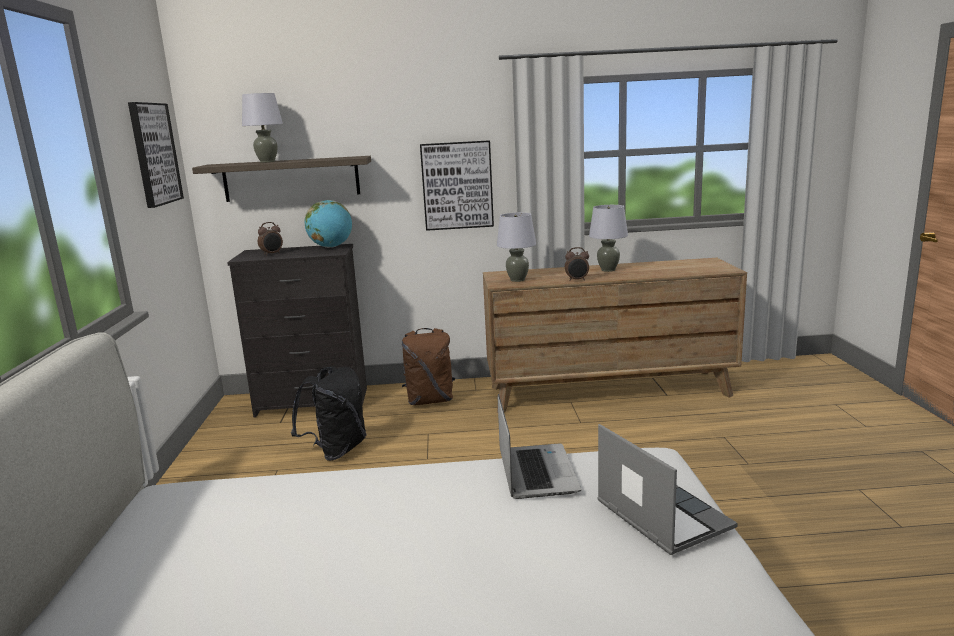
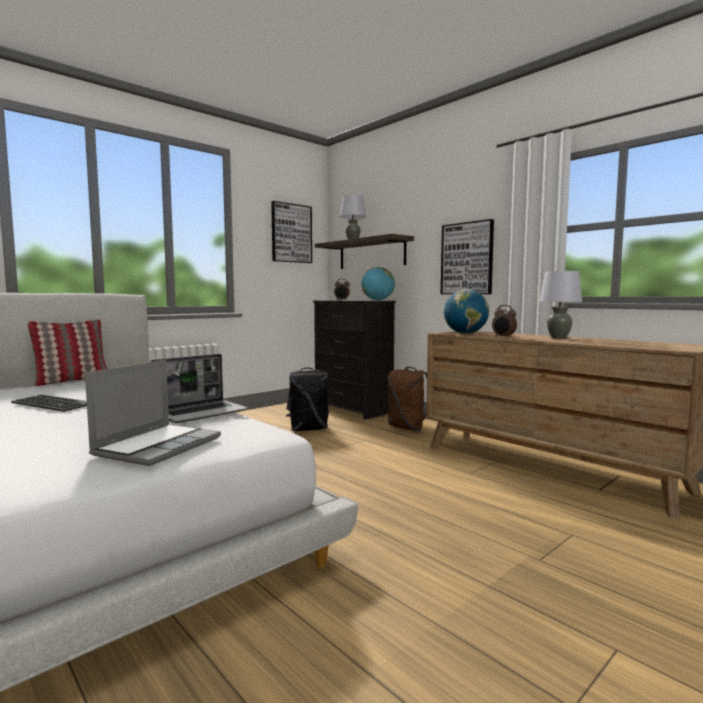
camera: 50 degrees right, 10 degrees down
grey table lamp [497,213,536,282] -> globe [444,289,489,334]
none -> keyboard [11,395,87,412]
none -> pillow [28,320,107,386]

